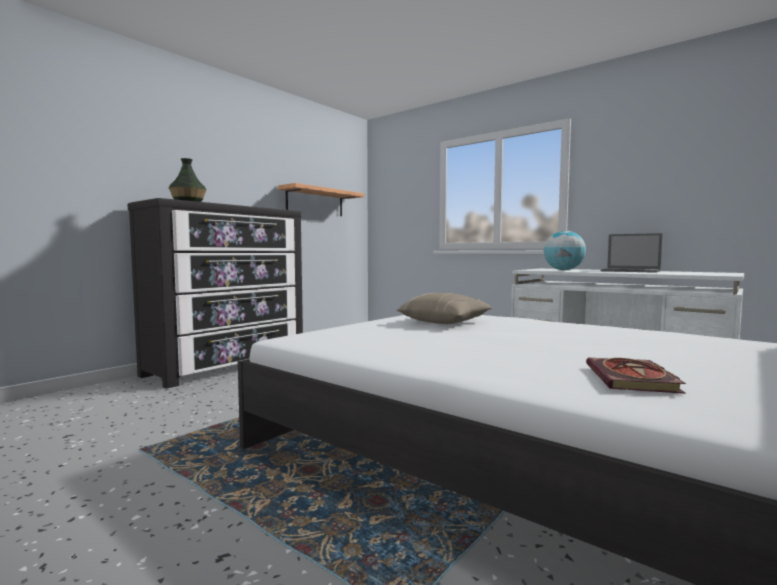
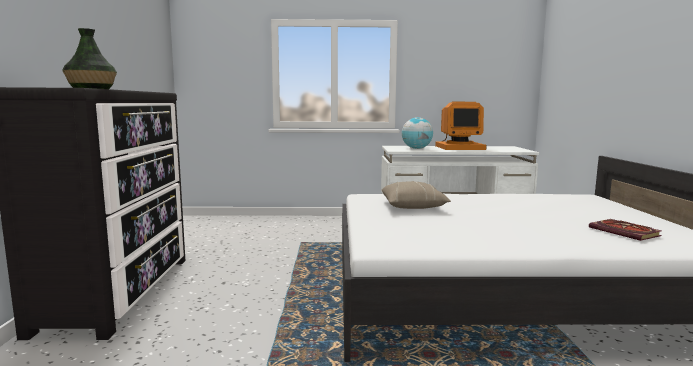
camera: 40 degrees left, 5 degrees up
shelf [278,183,364,216] -> none
laptop [601,233,663,273] -> monitor [435,102,487,150]

